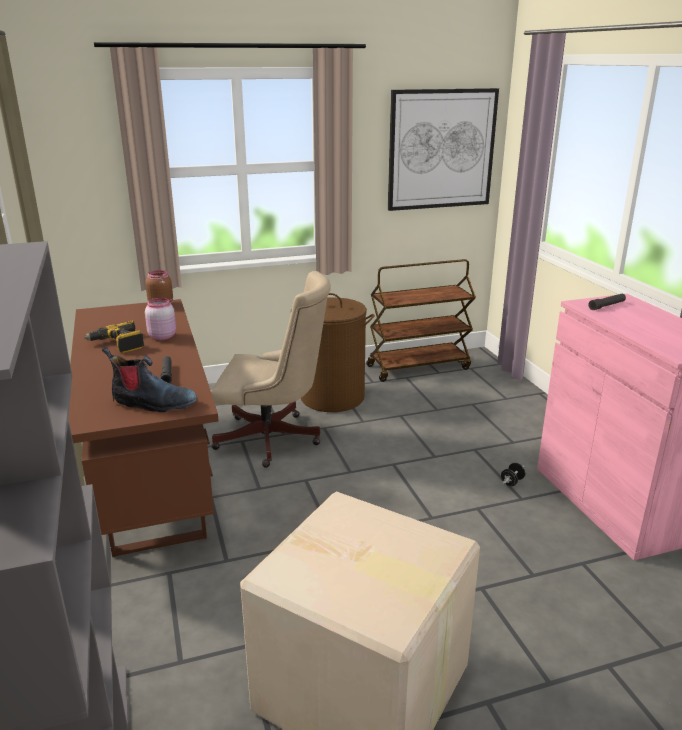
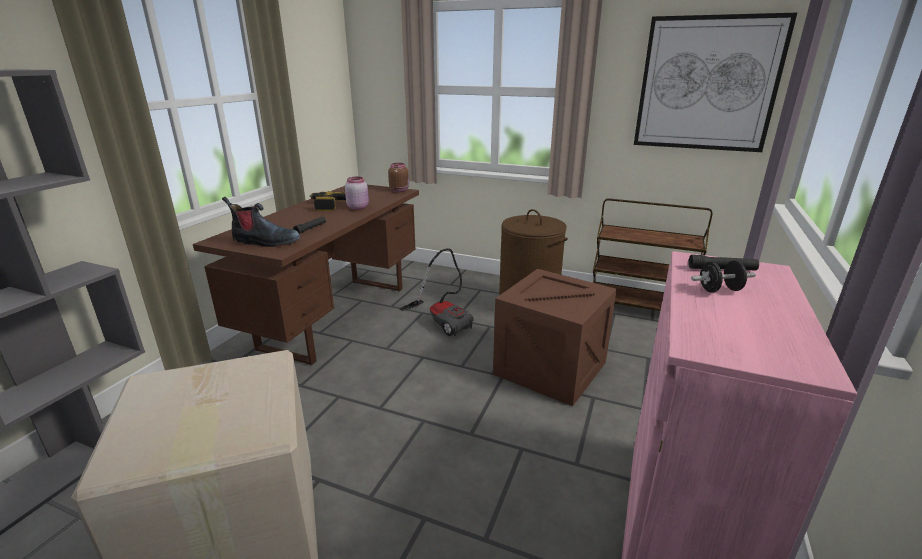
camera: 40 degrees right, 0 degrees up
boot [102,346,197,412] -> boot turned 45 degrees counterclockwise [222,197,301,247]
beige office chair [211,271,331,468] -> vacuum cleaner [399,248,474,336]
black dumbbell [501,463,526,486] -> black dumbbell moved to [691,260,756,293]
none -> crate [493,269,617,406]

